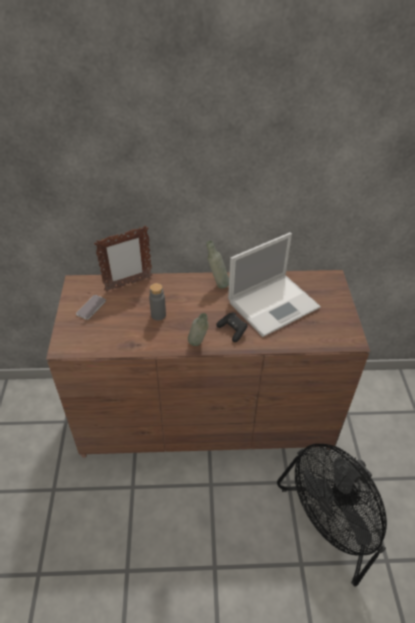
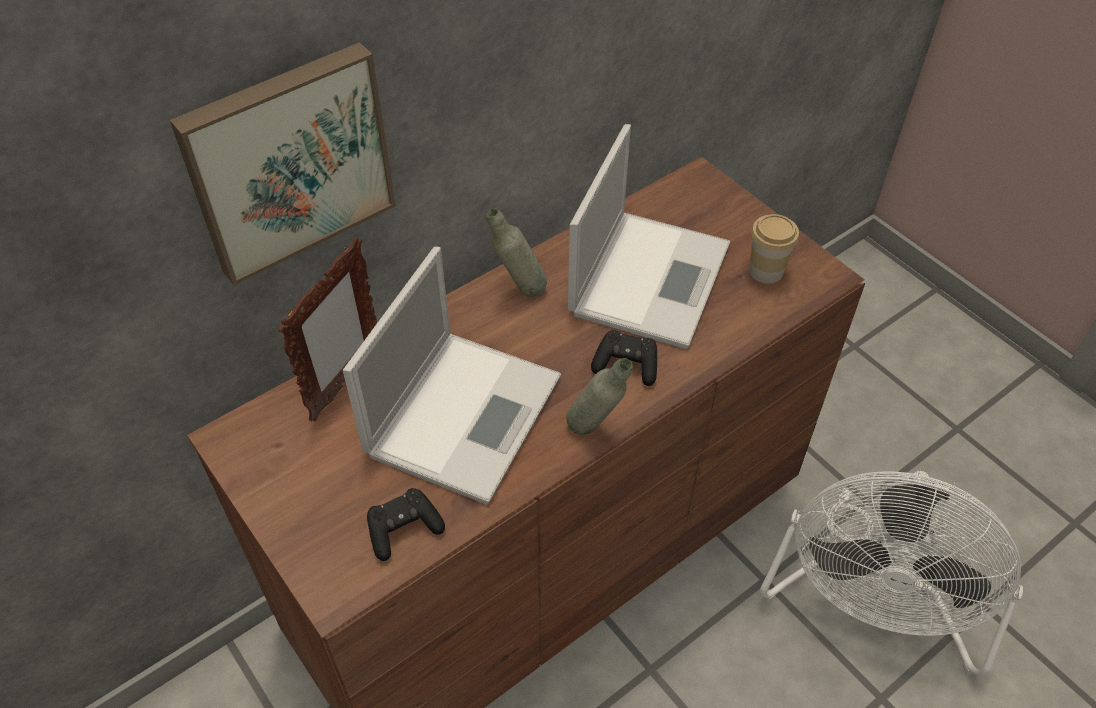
camera: 35 degrees left, 5 degrees up
phone [76,295,106,320] -> none
grey bottle [149,283,166,321] -> laptop [343,247,561,505]
black fan [277,444,387,587] -> white fan [760,471,1023,676]
none -> picture [170,42,396,285]
none -> black game controller [367,488,445,561]
none -> cup [749,214,799,284]

